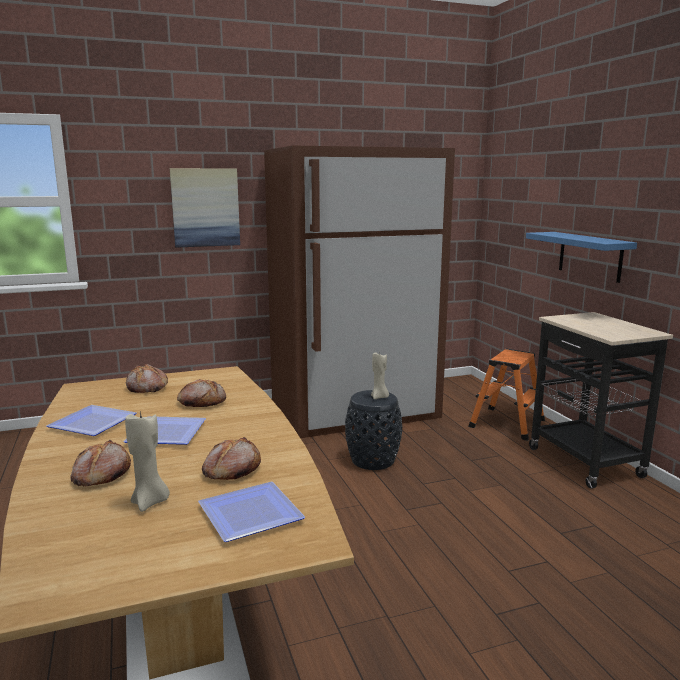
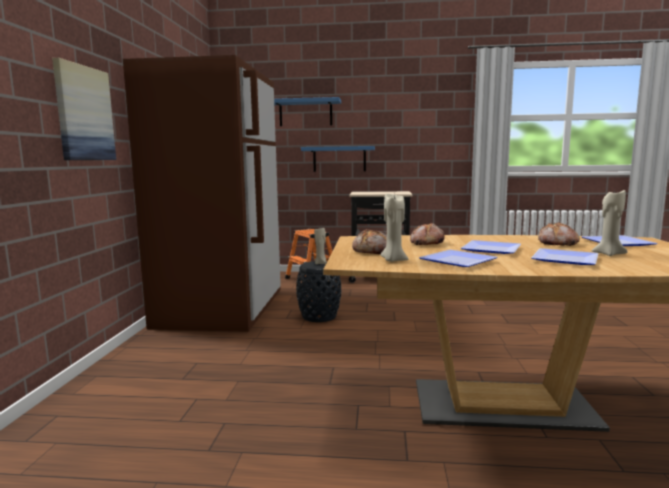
camera: 65 degrees left, 5 degrees down
bread [70,440,131,486] -> plate [531,248,599,265]
none -> blue shelf [274,97,341,126]
none -> beige candle [381,194,409,262]

